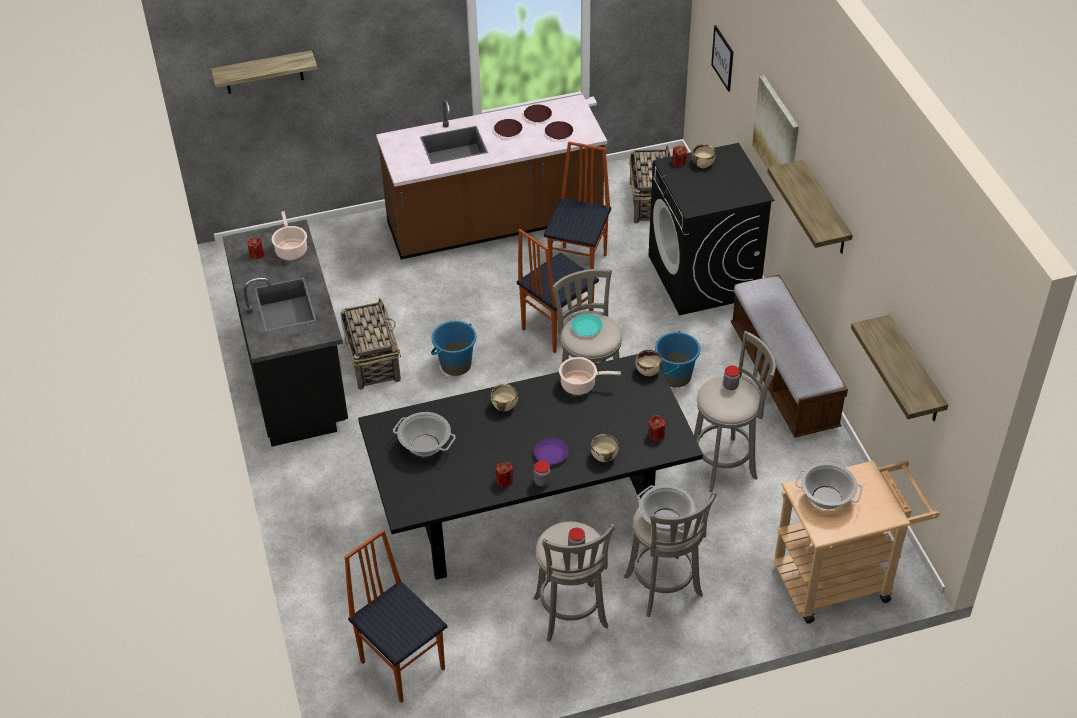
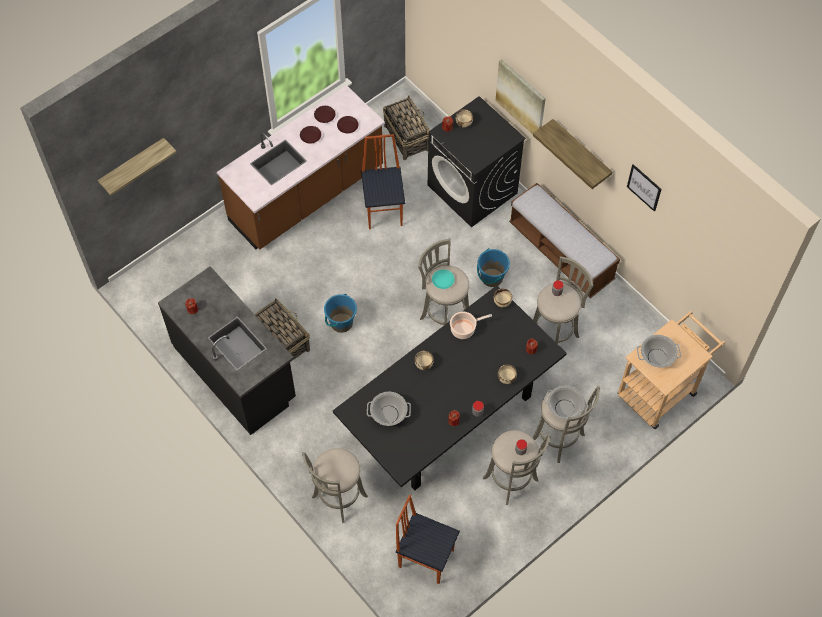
camera: 25 degrees left, 15 degrees up
cooking pot [272,211,307,260] -> none
chair [517,229,599,353] -> none
purple plate [534,438,568,465] -> none
picture [711,25,733,92] -> picture moved to [627,164,661,212]
shelf [851,315,948,421] -> none
none -> grey stool [302,448,368,523]

